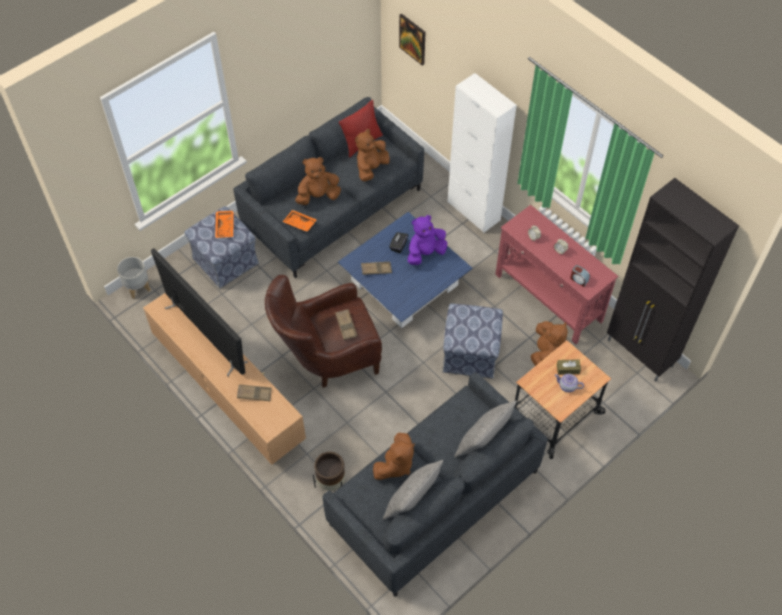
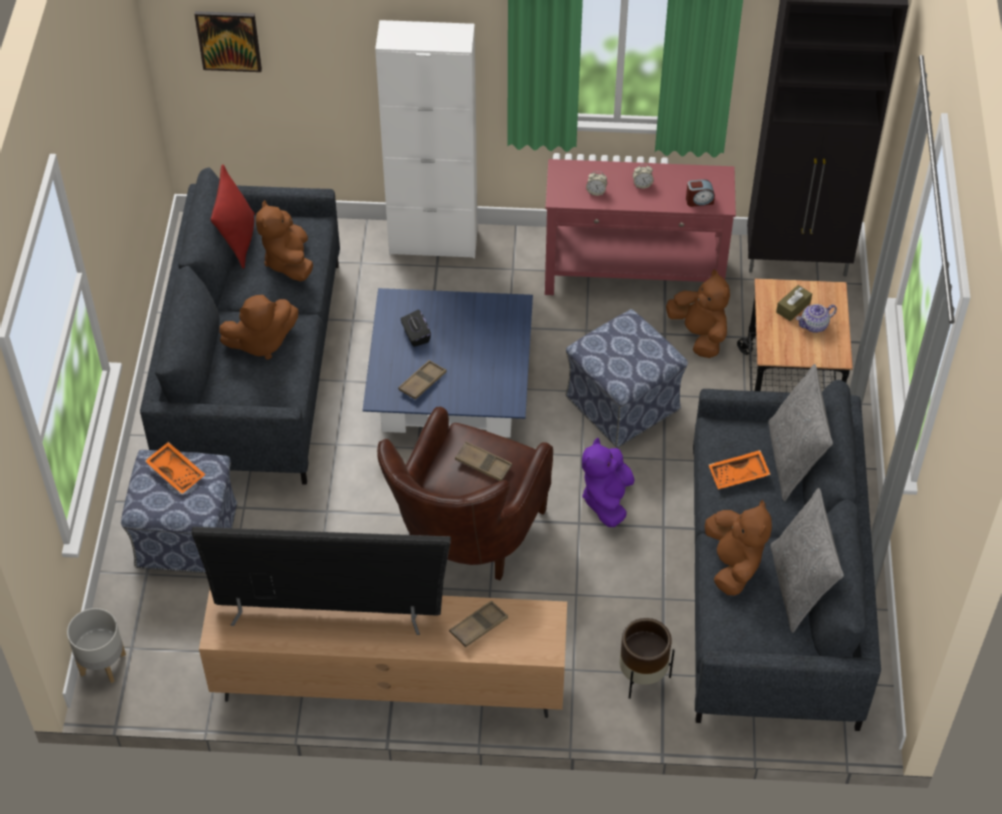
camera: 45 degrees left, 5 degrees down
orange tray [282,210,317,232] -> orange tray moved to [709,450,771,489]
brown plush toy [295,157,341,205] -> brown plush toy turned 135 degrees counterclockwise [219,295,299,360]
purple plush toy [408,215,447,265] -> purple plush toy moved to [582,438,635,527]

